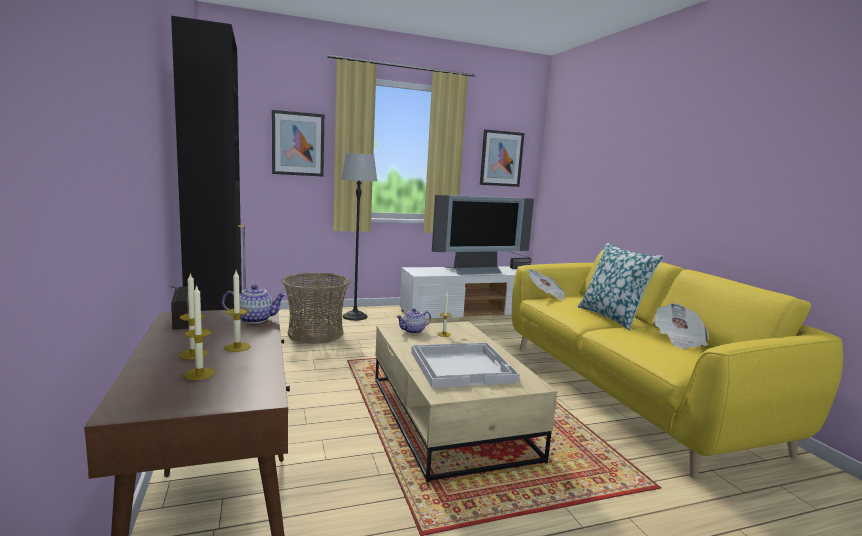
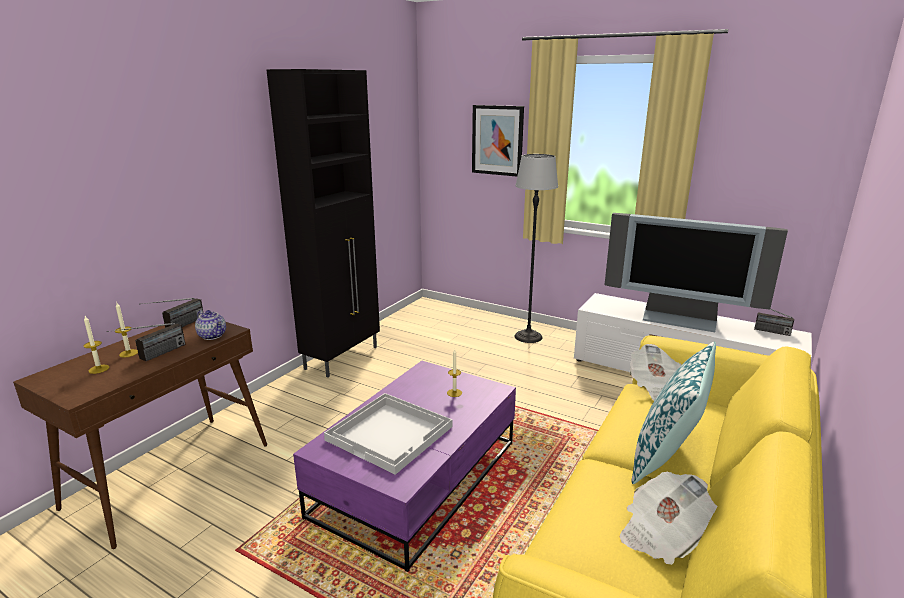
camera: 50 degrees right, 10 degrees up
candle [224,271,251,352] -> radio [107,323,185,361]
basket [282,273,350,344] -> none
beige coffee table [375,321,557,482] -> purple coffee table [293,361,516,572]
teapot [396,308,431,334] -> none
picture [480,129,524,187] -> none

